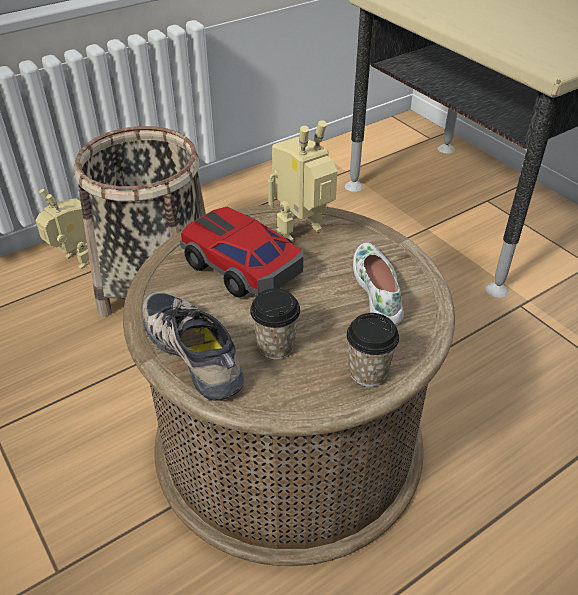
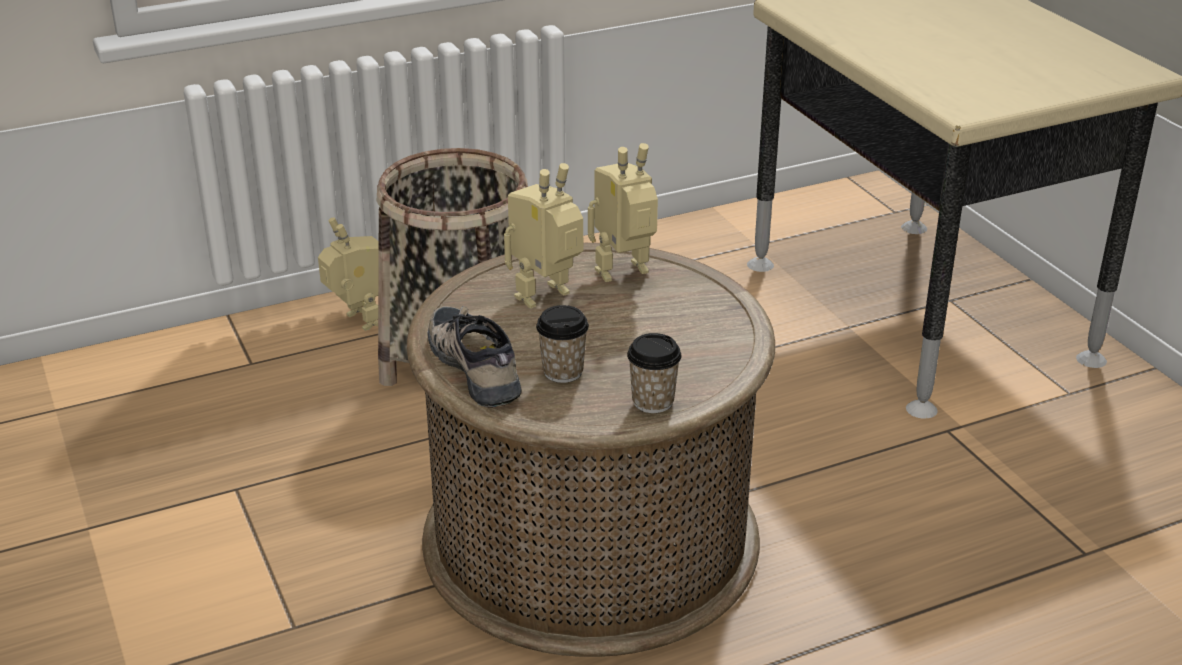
camera: 10 degrees right, 10 degrees down
toy car [180,207,303,298] -> toy robot [504,163,583,308]
white shoe [353,243,404,325] -> none

